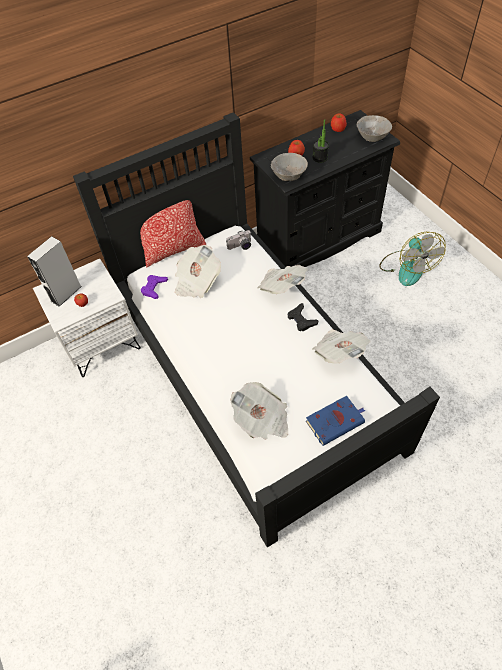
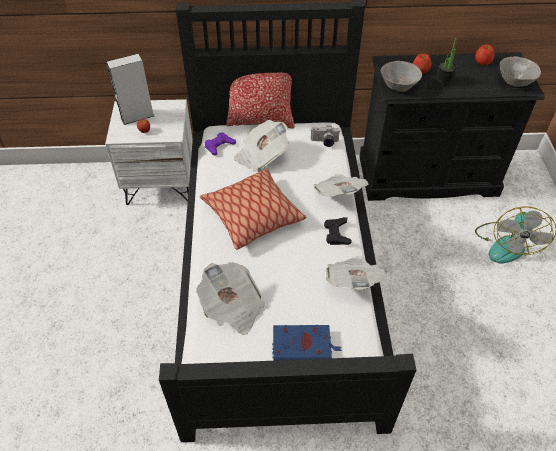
camera: 25 degrees right, 5 degrees down
none -> pillow [200,168,306,250]

